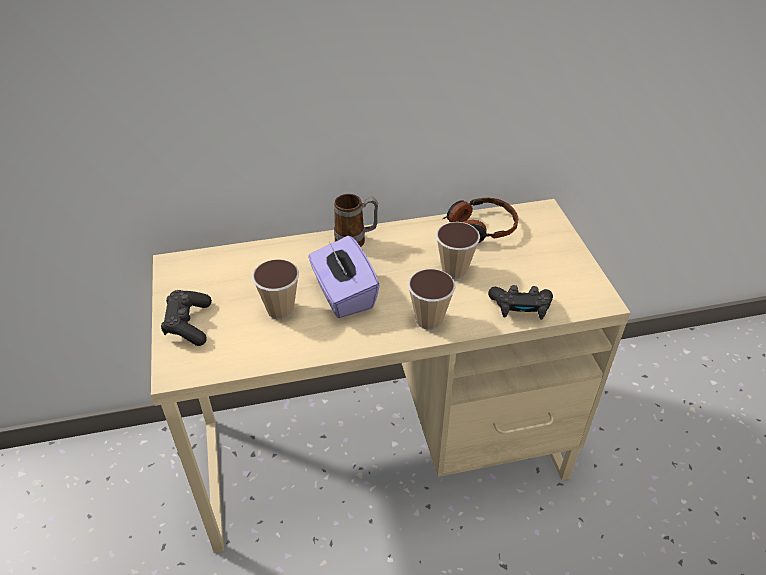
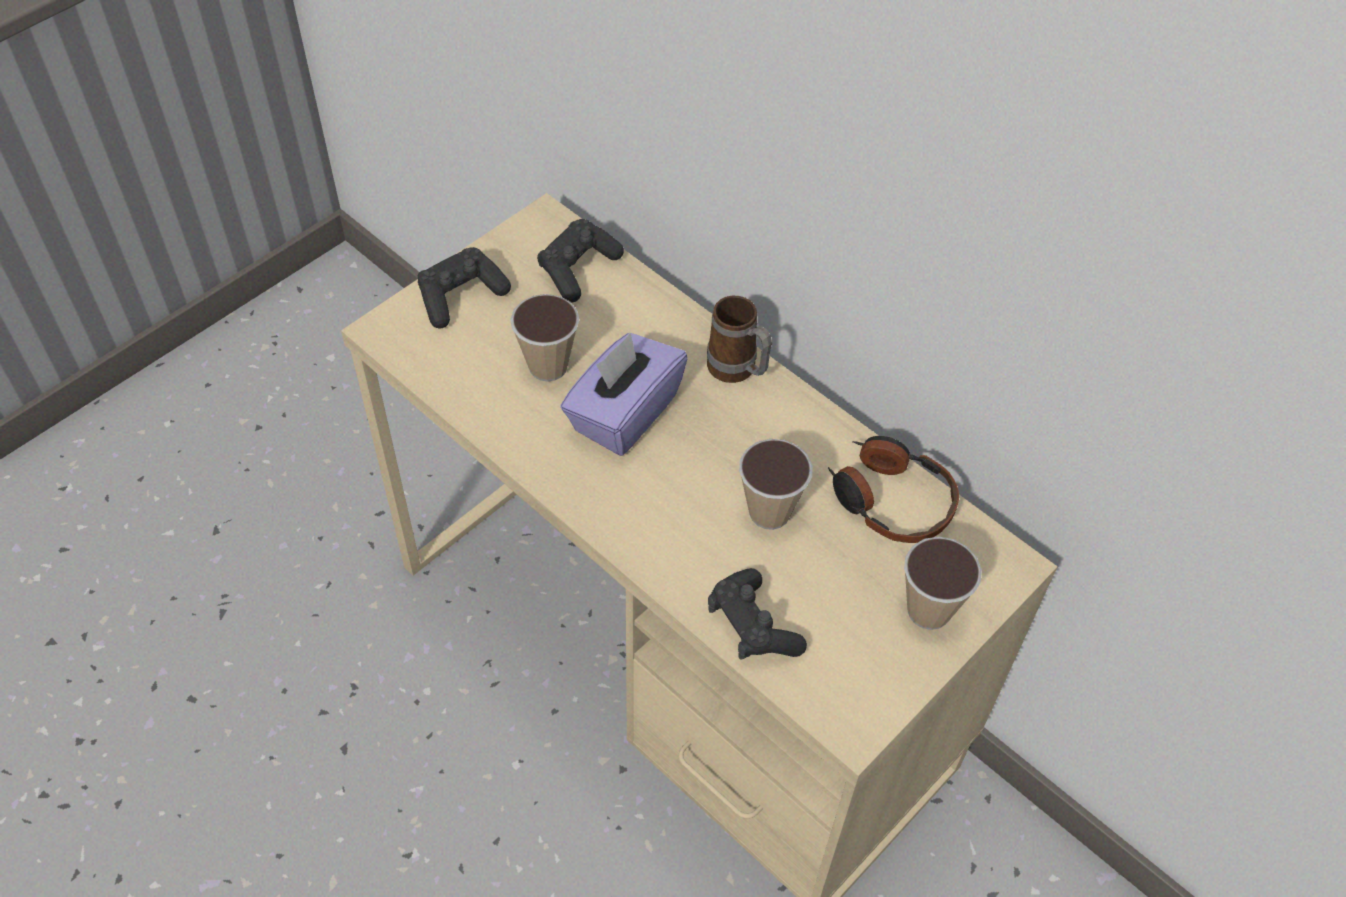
camera: 55 degrees right, 10 degrees up
cup [408,269,456,330] -> cup moved to [904,536,982,630]
none -> black game controller [537,219,624,303]

